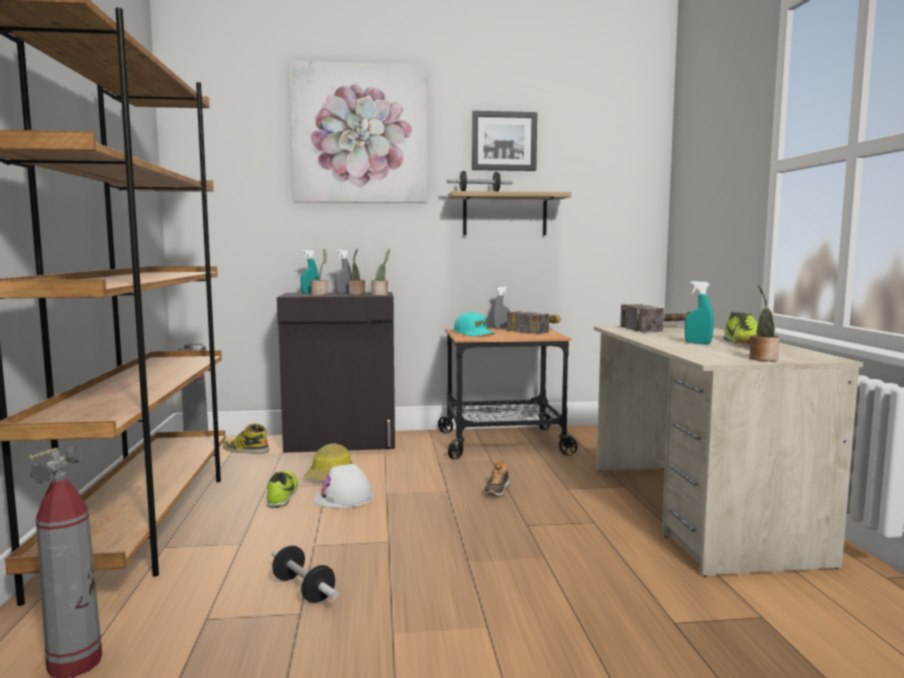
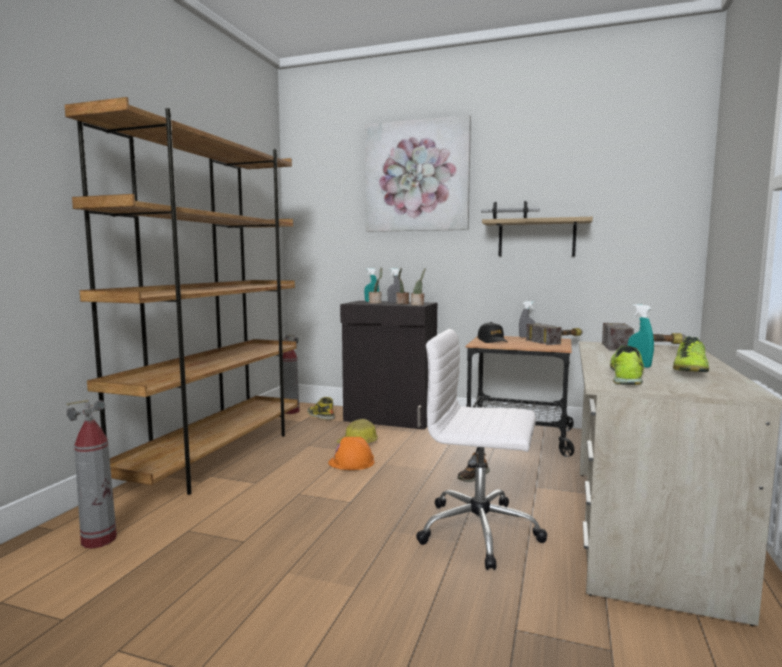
camera: 25 degrees right, 0 degrees up
shoe [267,471,298,508] -> shoe moved to [610,345,644,385]
dumbbell [272,545,339,603] -> none
white hard hat [314,464,374,508] -> orange hard hat [328,437,375,470]
turquoise cap [454,312,495,336] -> black cap [477,322,507,343]
picture [472,111,537,171] -> none
potted plant [749,285,780,361] -> none
none -> white office chair [416,329,547,570]

